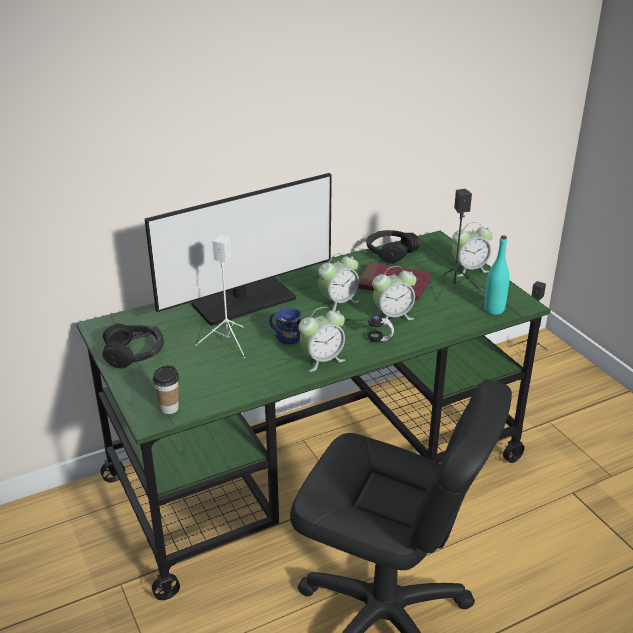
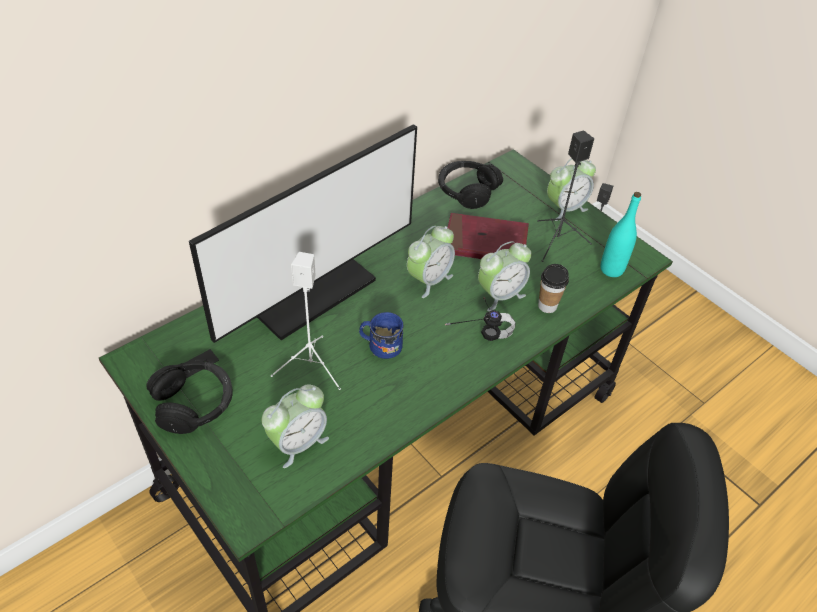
camera: 15 degrees left, 15 degrees up
cup [153,365,179,414] -> cup moved to [538,264,569,313]
alarm clock [298,307,345,372] -> alarm clock moved to [262,385,329,468]

